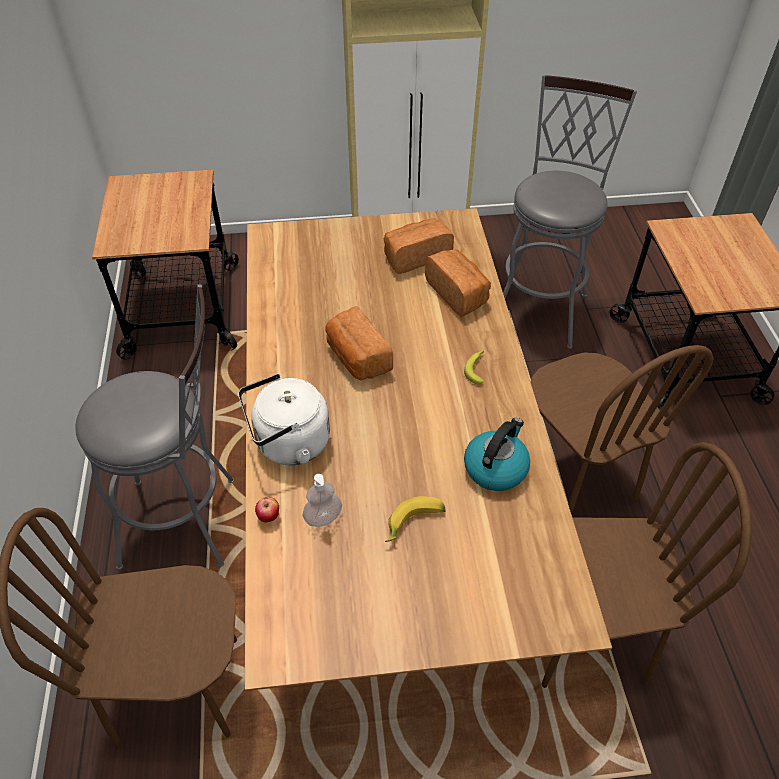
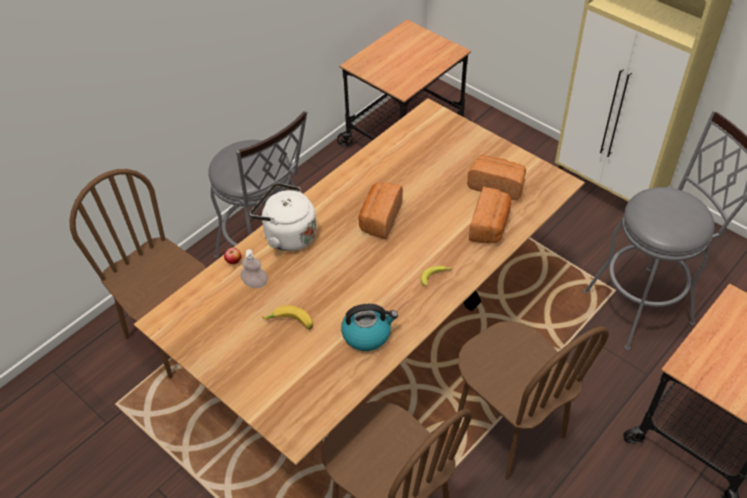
camera: 50 degrees right, 0 degrees up
brown chair [531,345,714,515] -> brown chair turned 60 degrees counterclockwise [458,321,609,480]

